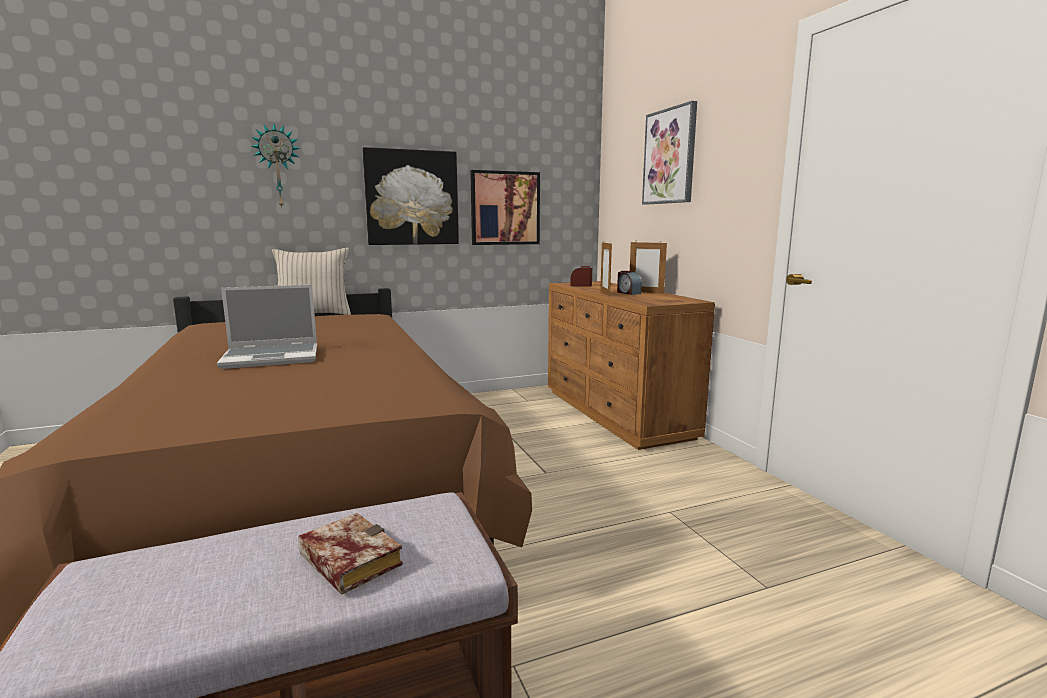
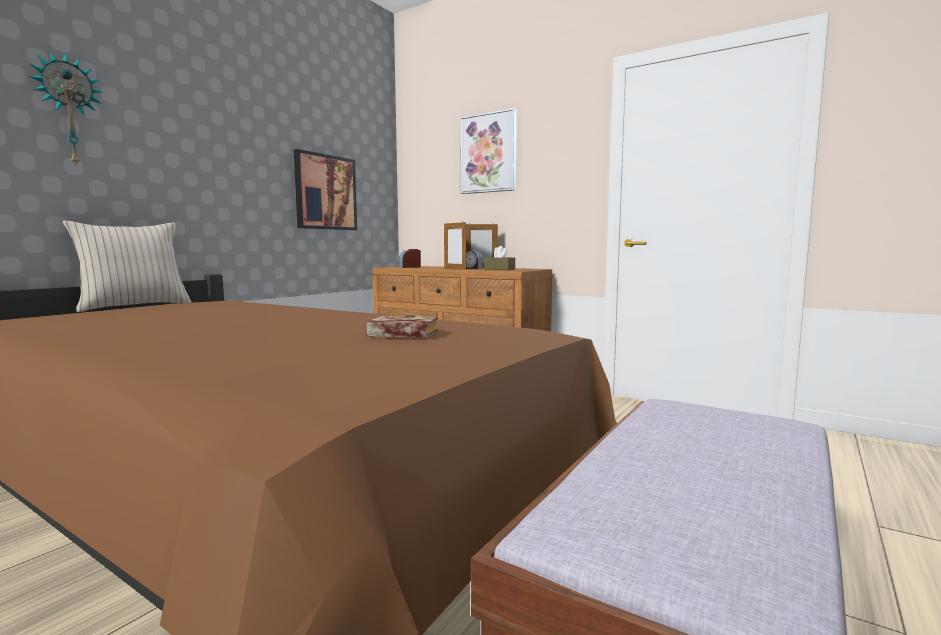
camera: 35 degrees left, 5 degrees down
laptop [217,285,317,369] -> none
book [298,513,403,595] -> book moved to [366,315,438,338]
picture [362,147,459,245] -> none
none -> brown tissue box [484,246,515,270]

